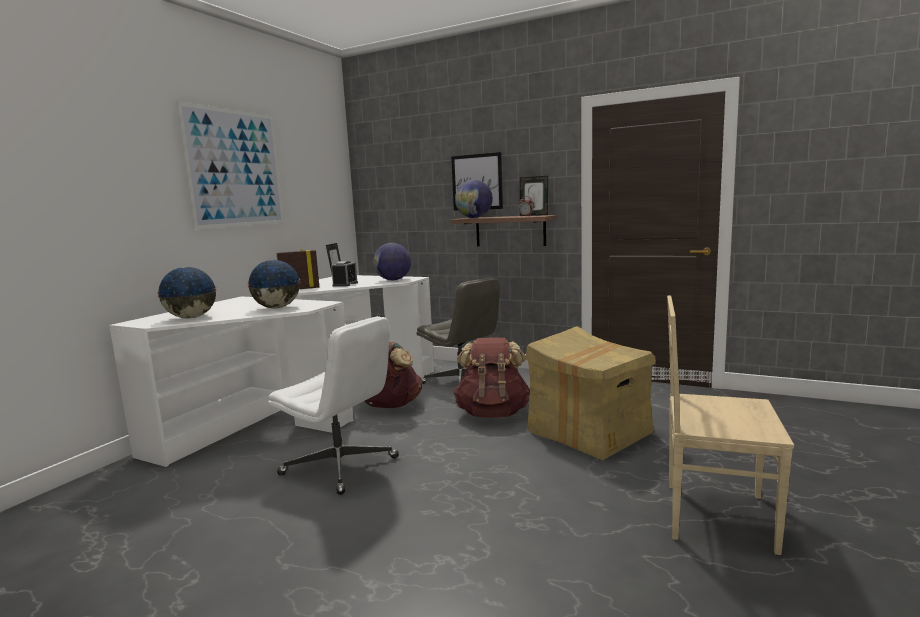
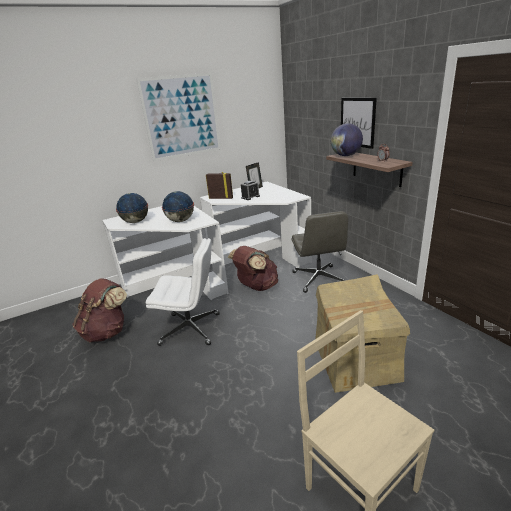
camera: 35 degrees right, 15 degrees up
white office chair [268,316,399,495] -> white office chair turned 60 degrees counterclockwise [146,238,220,346]
globe [373,243,411,280] -> none
brown backpack [453,338,530,418] -> brown backpack moved to [72,278,127,342]
picture frame [520,176,548,216] -> none

